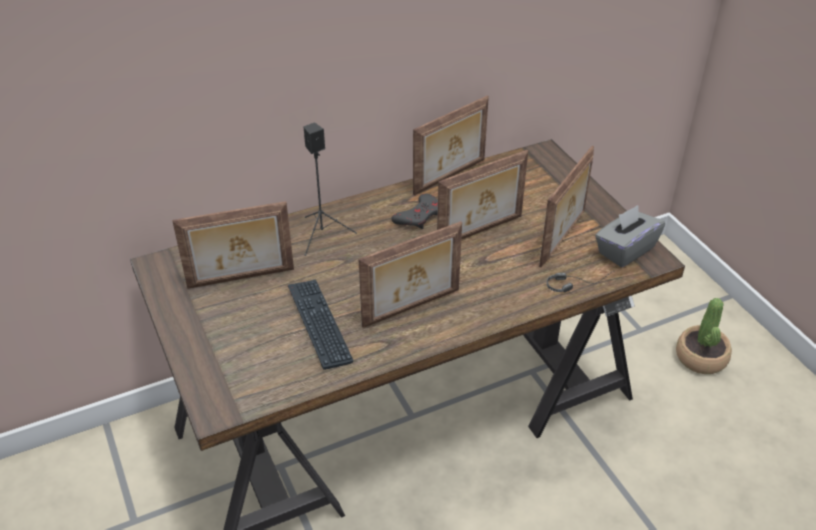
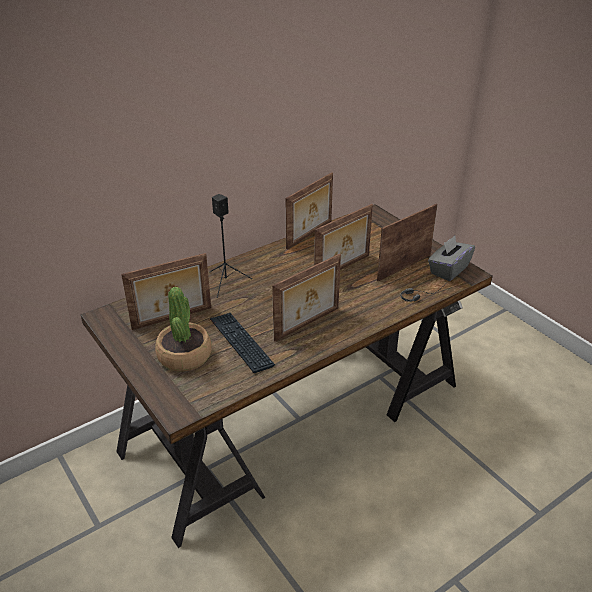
camera: 10 degrees left, 5 degrees down
grey game controller [391,194,438,229] -> none
picture frame [539,146,594,267] -> picture frame turned 150 degrees counterclockwise [377,204,438,281]
potted plant [676,298,732,374] -> potted plant moved to [155,287,212,372]

